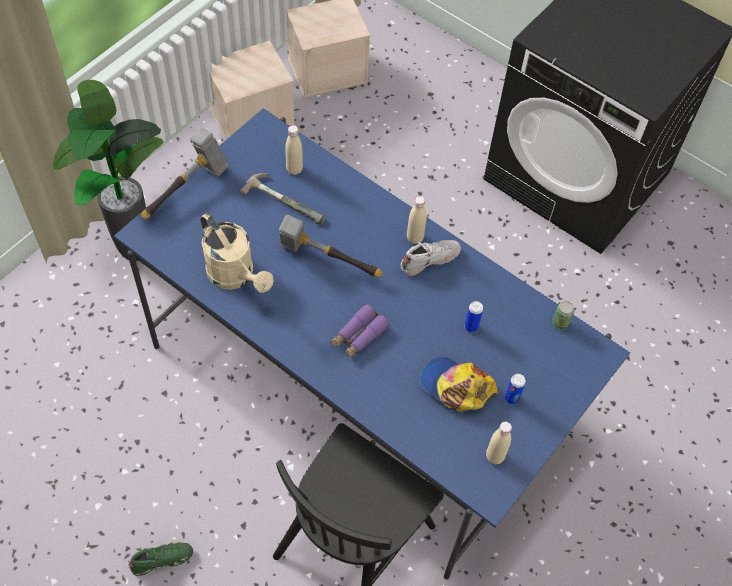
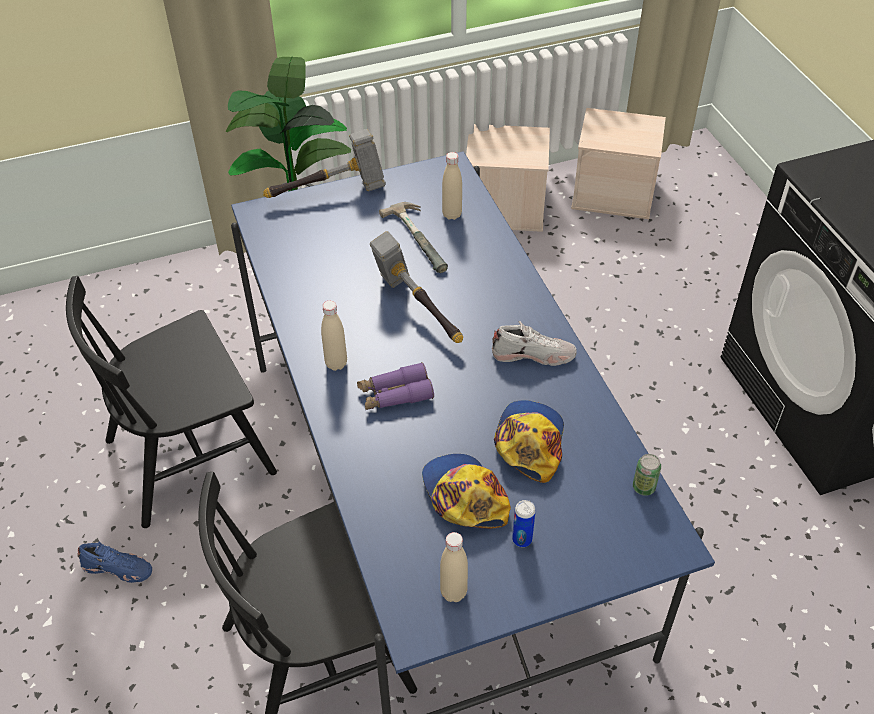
camera: 35 degrees right, 10 degrees down
green shoe [128,542,193,576] -> blue shoe [77,541,152,583]
beige watering can [200,213,273,293] -> none
beige bottle [407,196,426,244] -> beige bottle moved to [321,301,347,371]
can [465,301,483,333] -> cap [494,400,564,483]
none -> black chair [66,276,277,528]

